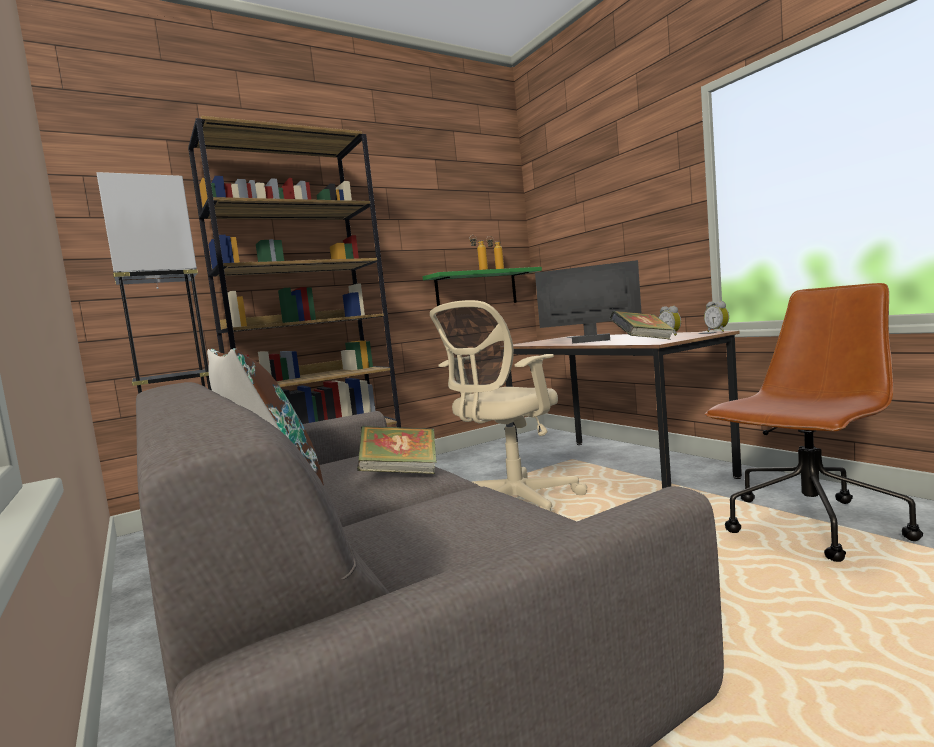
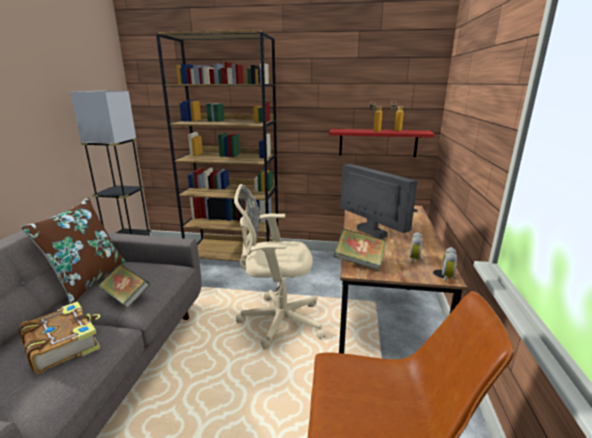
camera: 40 degrees right, 15 degrees up
green shelf [423,267,542,306] -> red shelf [329,129,435,157]
none -> book [19,301,100,373]

